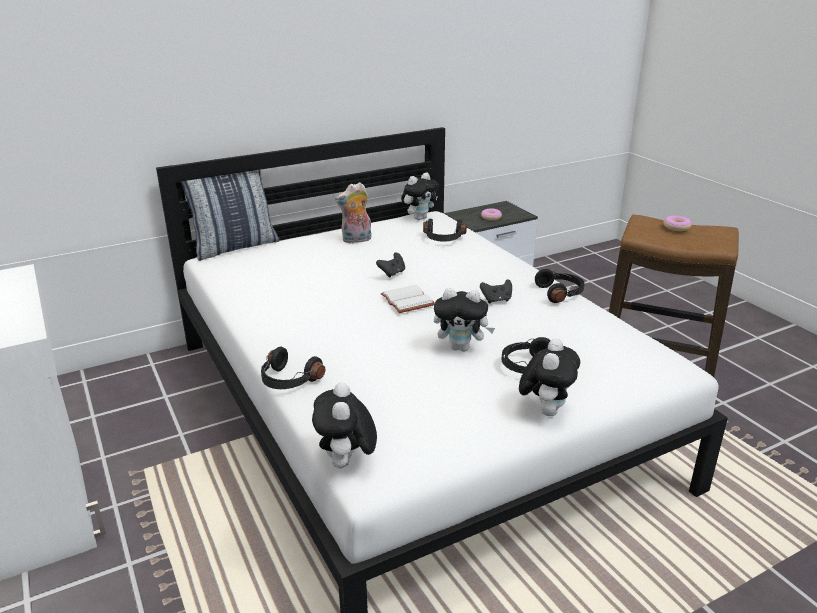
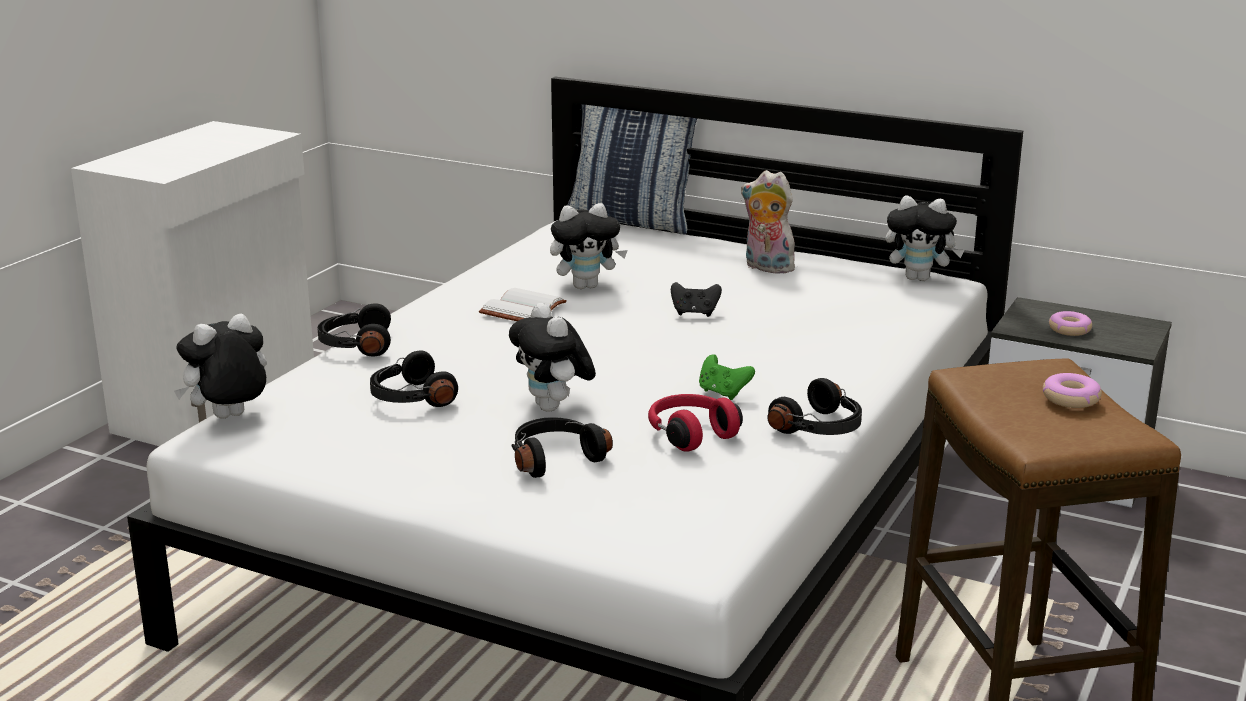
camera: 55 degrees right, 5 degrees down
white book [380,285,435,313] -> white book moved to [479,288,567,321]
black headphones [423,219,467,241] -> black headphones moved to [370,350,458,407]
black game controller [480,279,512,304] -> green game controller [699,354,755,400]
plush toy [519,338,580,416] -> plush toy moved to [550,203,628,289]
none -> red headphones [648,394,743,452]

